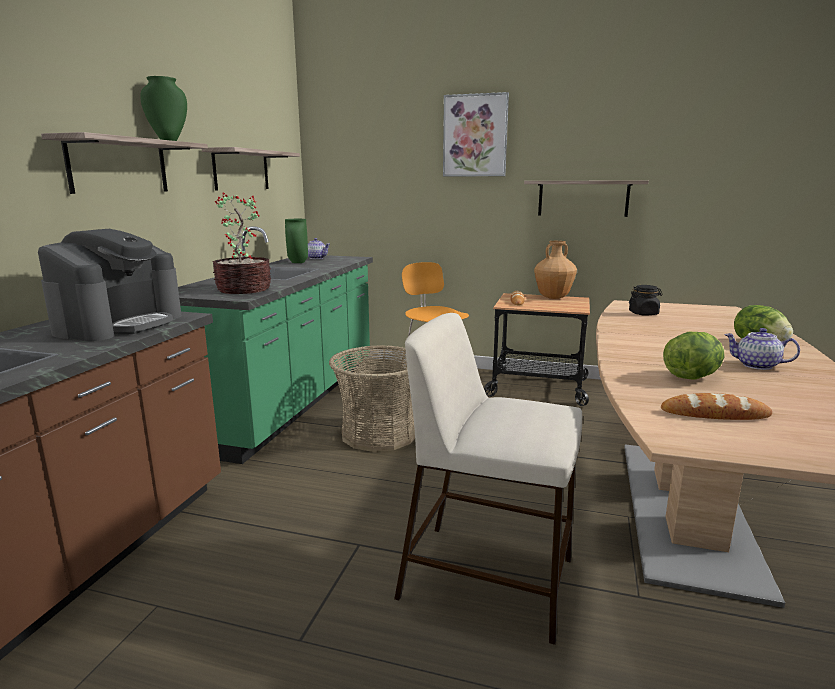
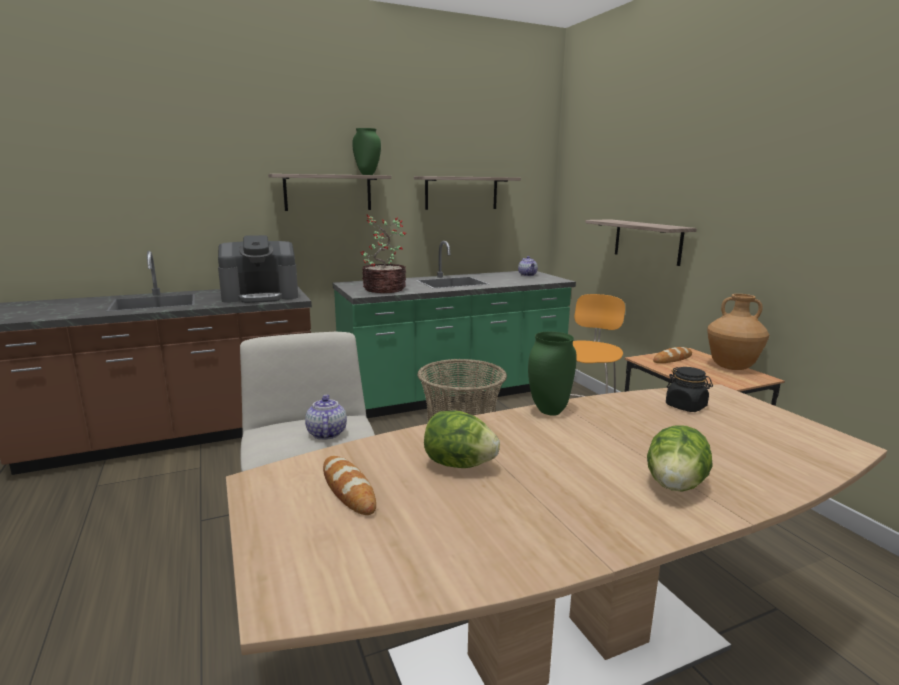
camera: 50 degrees right, 0 degrees up
green vase [285,219,308,263] -> green vase moved to [528,331,577,416]
picture [443,92,509,176] -> none
shelf [524,181,649,217] -> shelf moved to [585,219,697,266]
teapot [724,328,800,370] -> teapot moved to [305,395,347,440]

